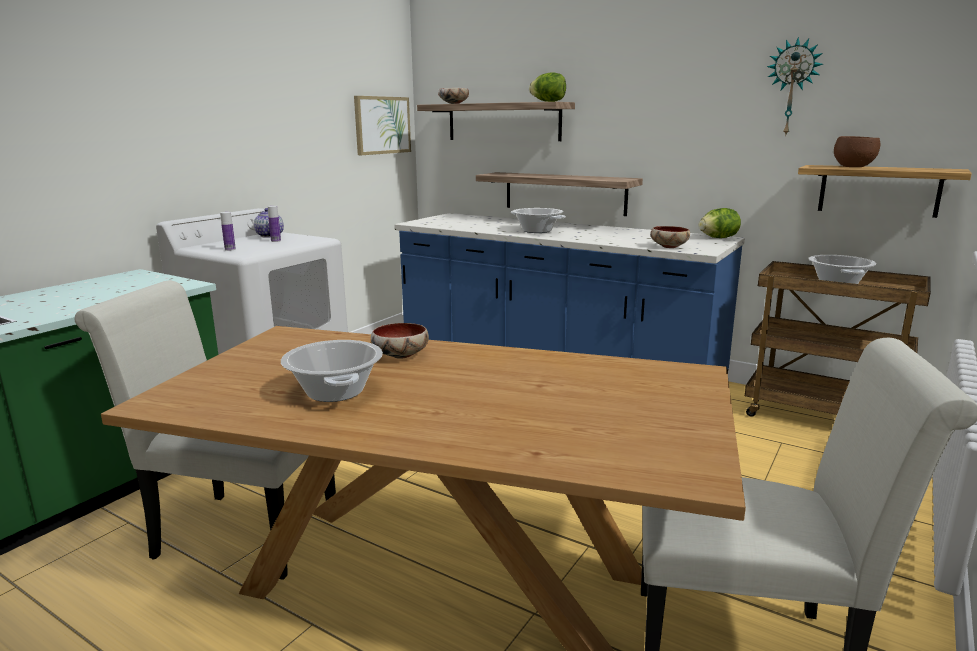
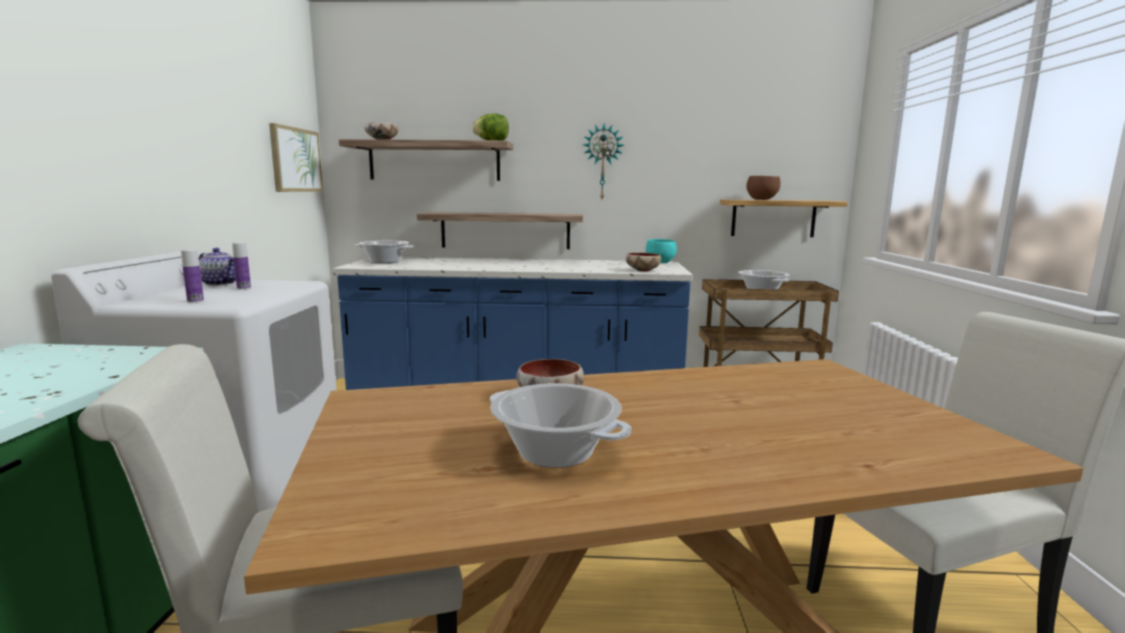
camera: 30 degrees left, 5 degrees down
cooking pot [511,208,566,233] -> cooking pot moved to [355,241,414,263]
lettuce [699,208,741,238] -> turquoise bowl [646,239,677,263]
wall clock [767,37,823,137] -> wall clock moved to [584,124,624,199]

